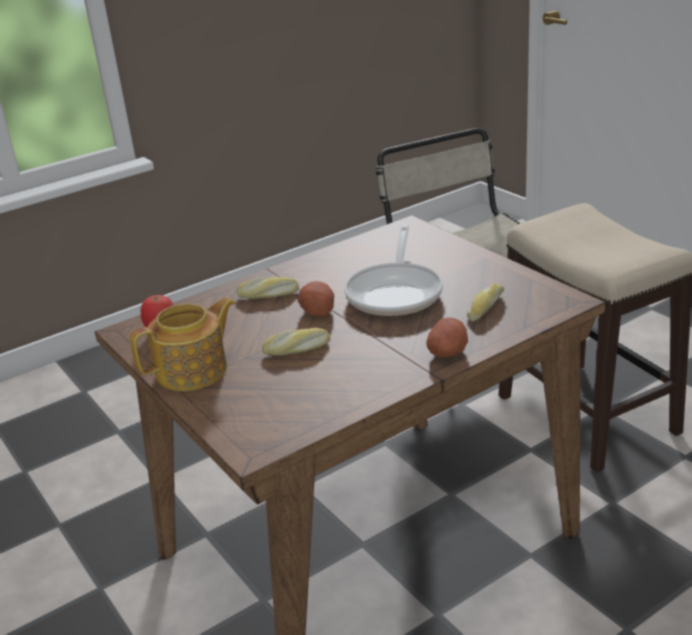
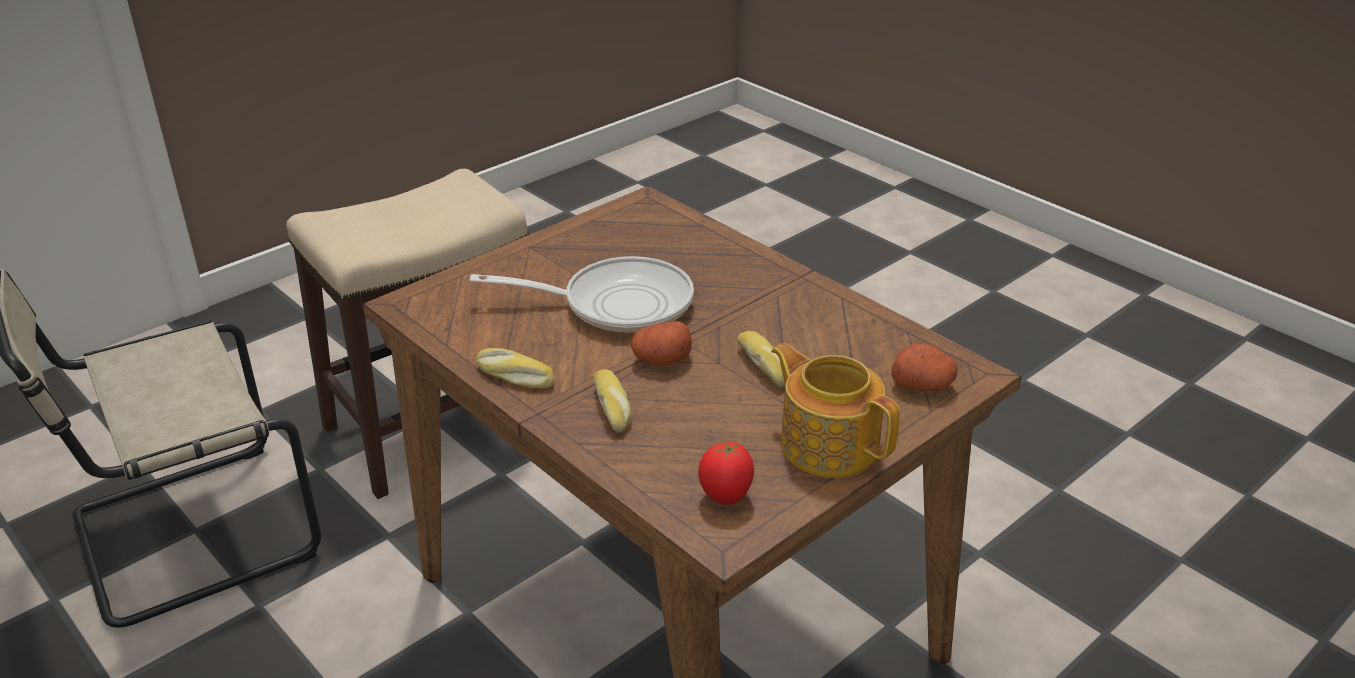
camera: 100 degrees left, 5 degrees up
potato [427,317,468,357] -> potato moved to [891,344,958,391]
bread [467,283,504,322] -> bread moved to [476,348,554,388]

